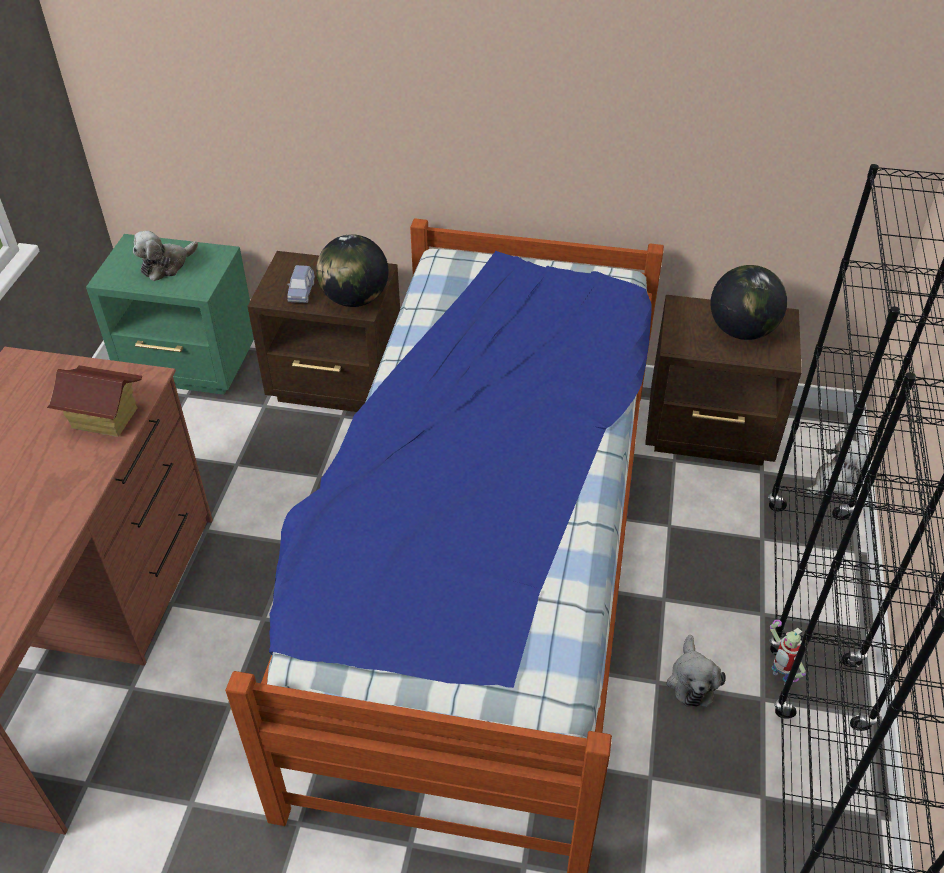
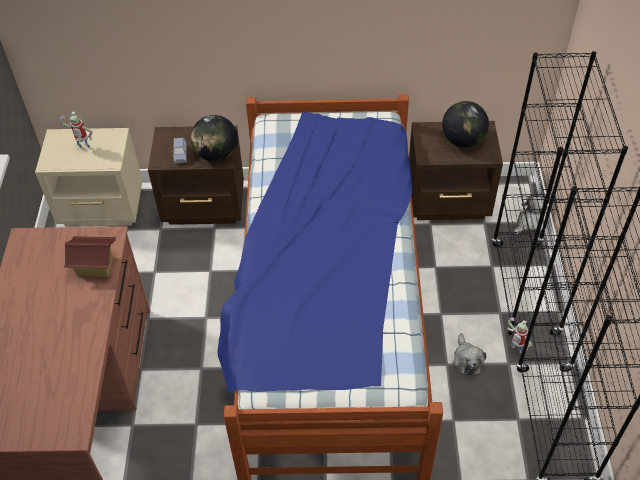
camera: 10 degrees left, 5 degrees up
green nightstand [86,234,254,395] -> beige nightstand [35,128,143,227]
plush toy [133,231,198,281] -> toy robot [60,112,93,149]

